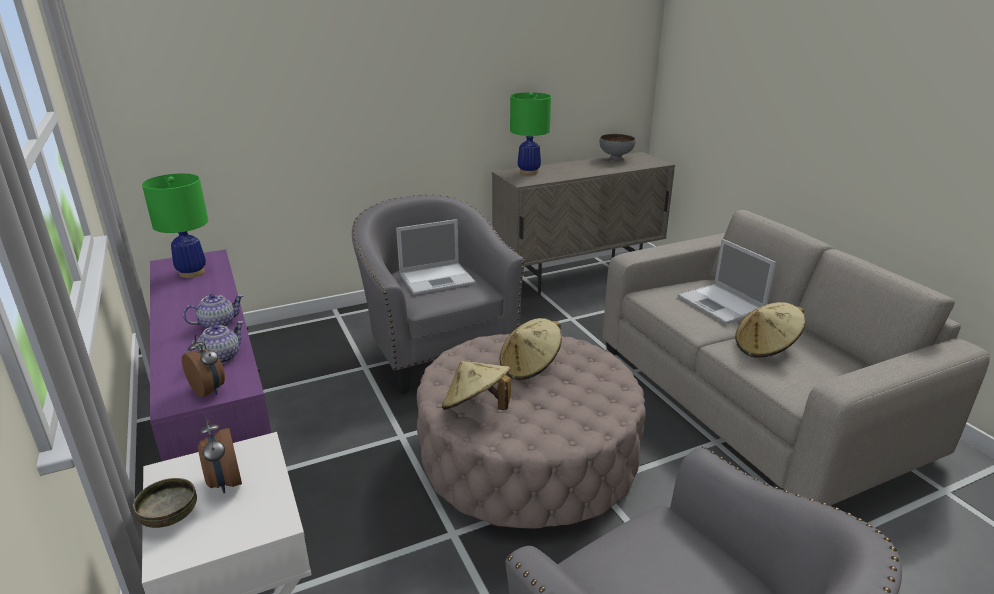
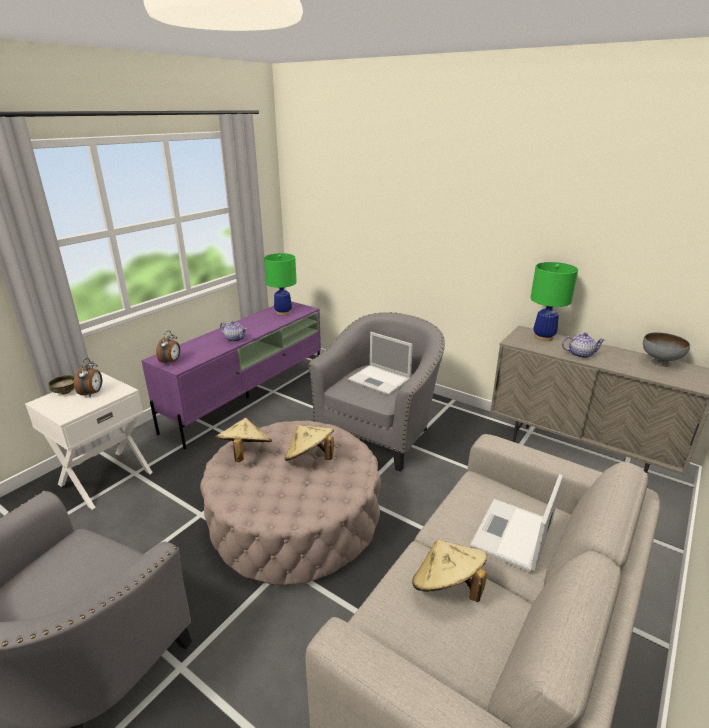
camera: 60 degrees right, 0 degrees up
teapot [188,321,244,364] -> teapot moved to [562,333,606,358]
alarm clock [198,417,242,493] -> alarm clock turned 150 degrees clockwise [74,358,102,397]

